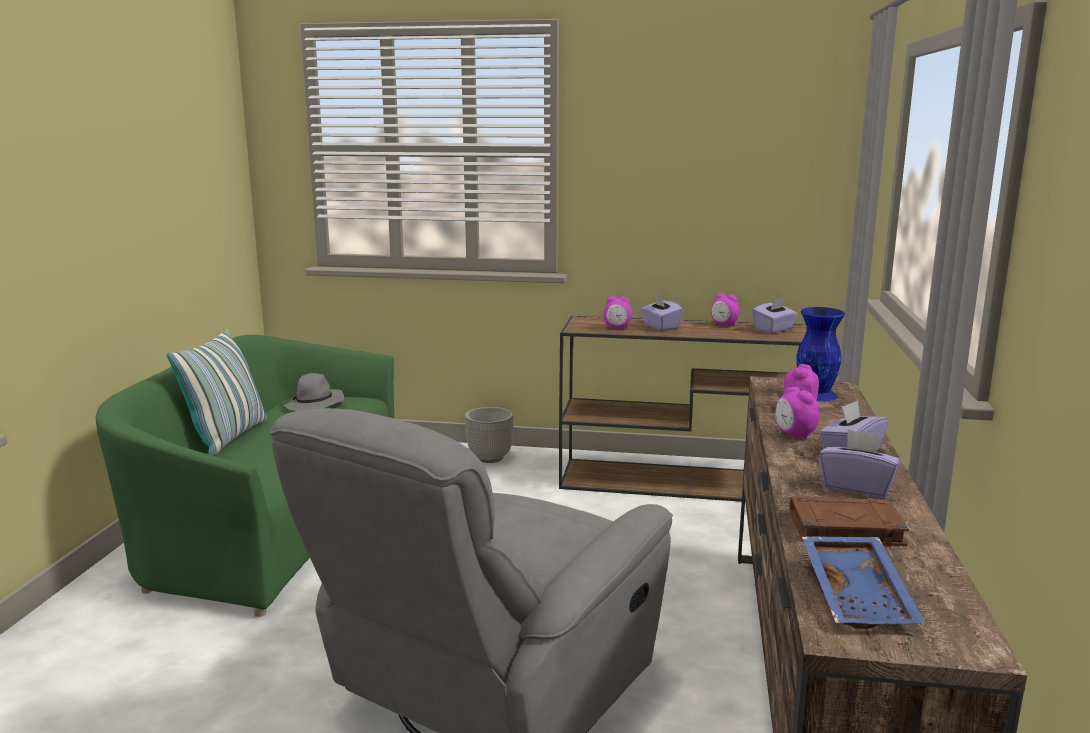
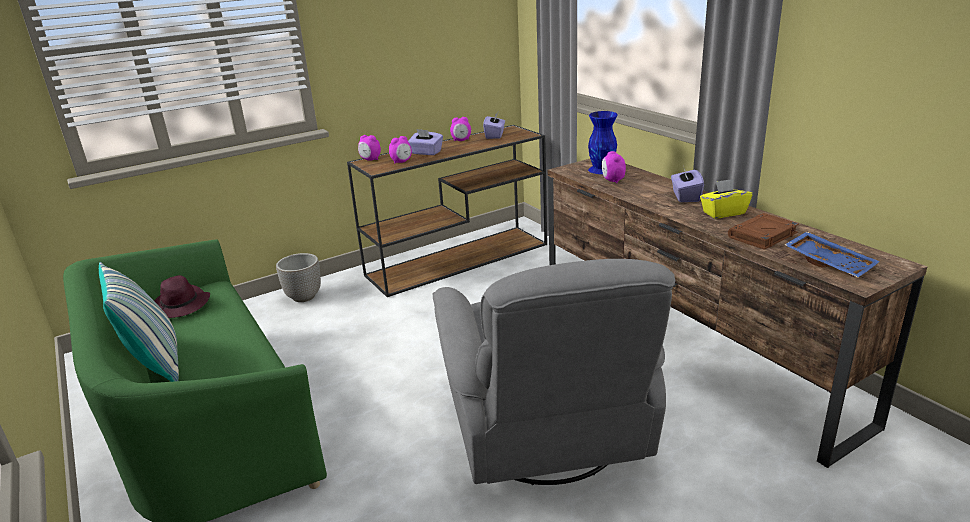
camera: 40 degrees left, 10 degrees up
grey hat [283,373,344,411] -> purple hat [154,275,210,318]
alarm clock [775,387,820,440] -> alarm clock moved to [358,135,381,161]
purple tissue box [819,429,900,498] -> yellow tissue box [700,179,752,219]

